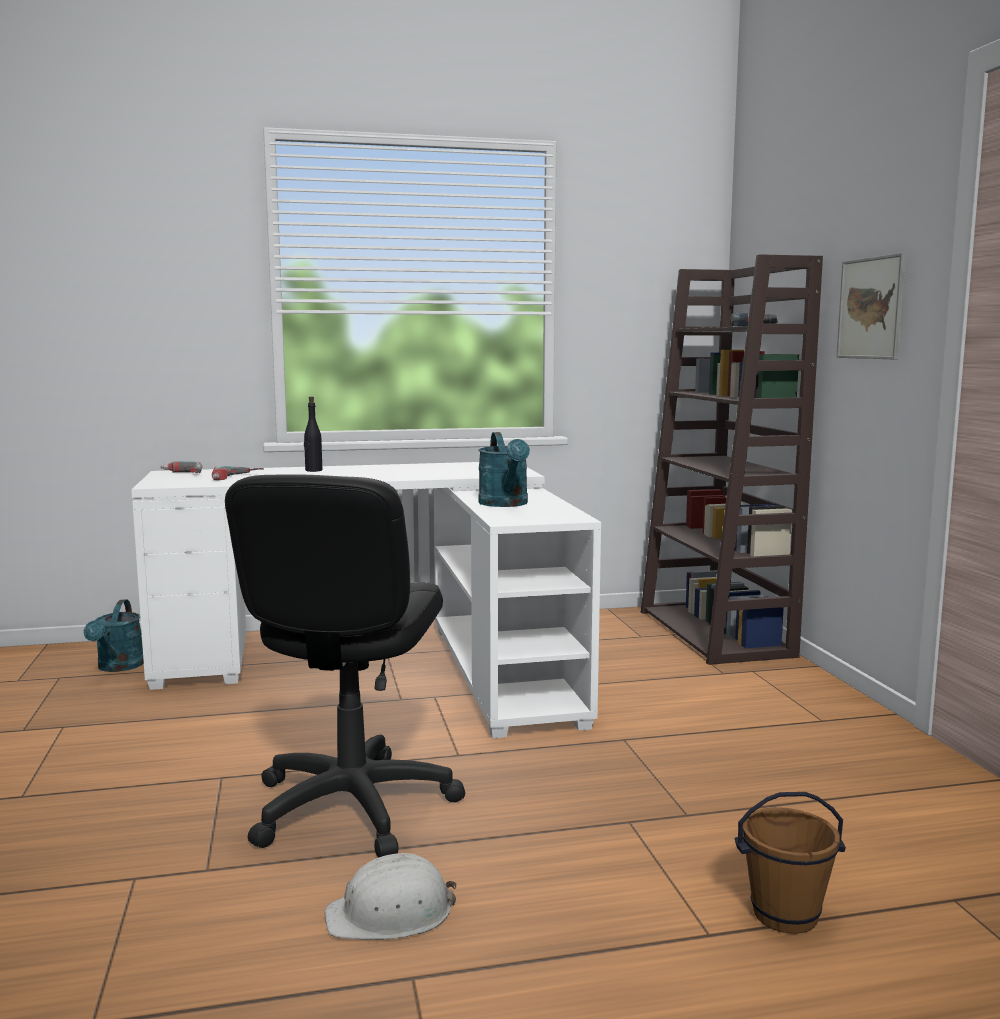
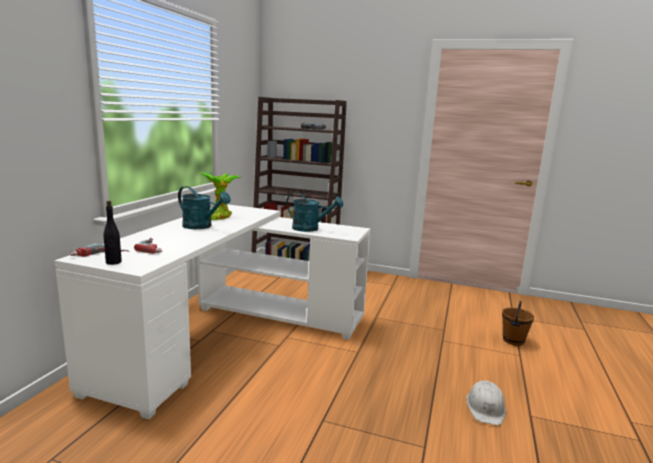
camera: 60 degrees left, 5 degrees up
turquoise watering can [84,600,144,672] -> turquoise watering can moved to [178,186,231,229]
black office chair [225,474,465,858] -> none
black bottle [304,396,322,472] -> black bottle moved to [104,201,122,265]
picture [836,253,906,359] -> none
none -> potted plant [200,173,241,220]

